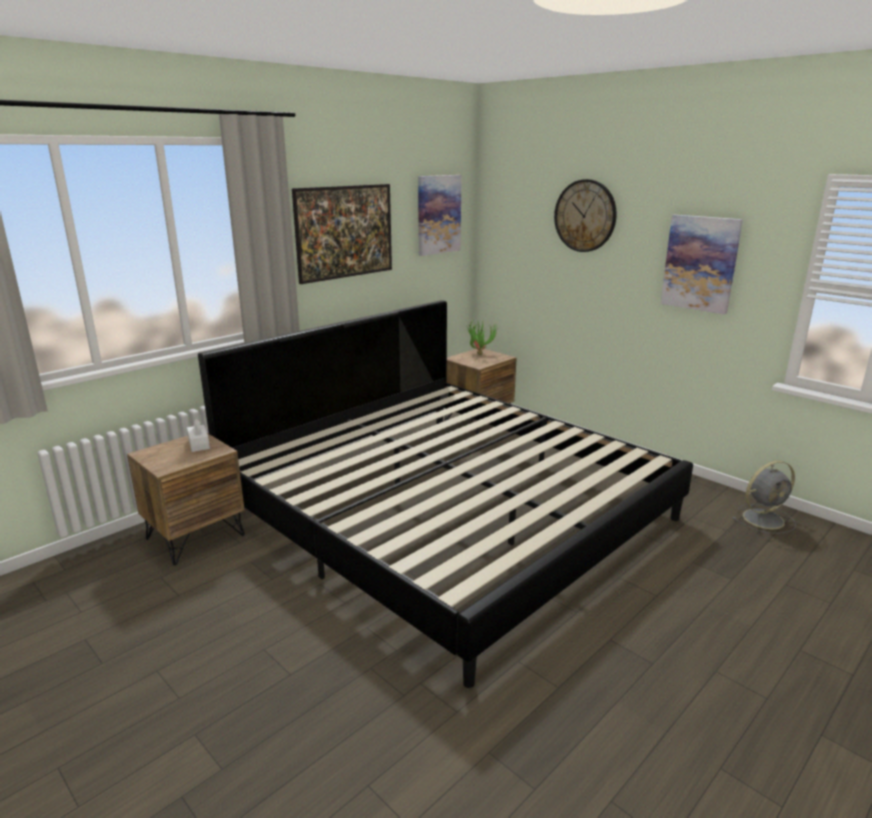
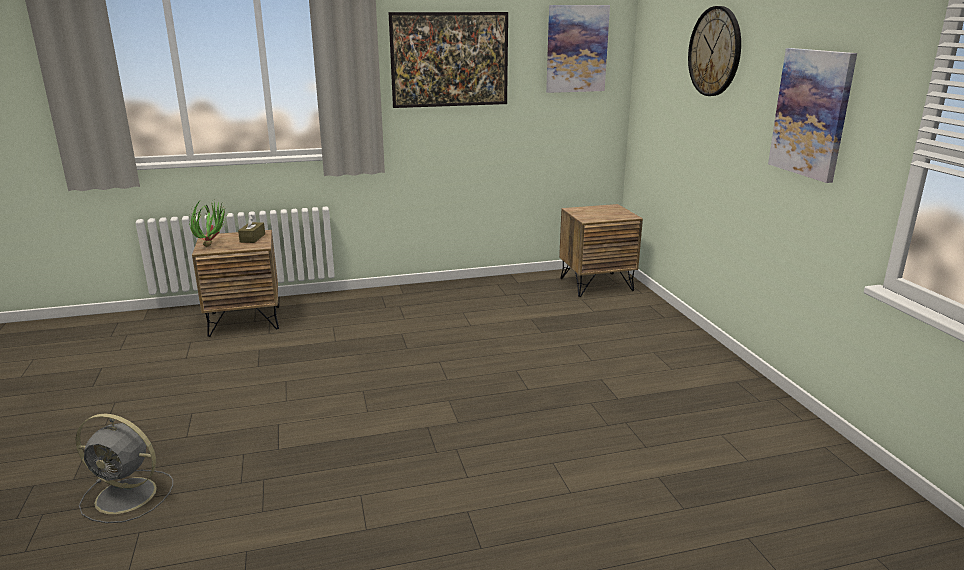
camera: 30 degrees right, 0 degrees up
white tissue box [187,419,210,452] -> brown tissue box [238,215,265,243]
bed [198,300,693,688] -> none
potted plant [466,322,498,355] -> potted plant moved to [189,198,225,247]
grey fan [732,461,796,534] -> grey fan moved to [76,414,173,523]

